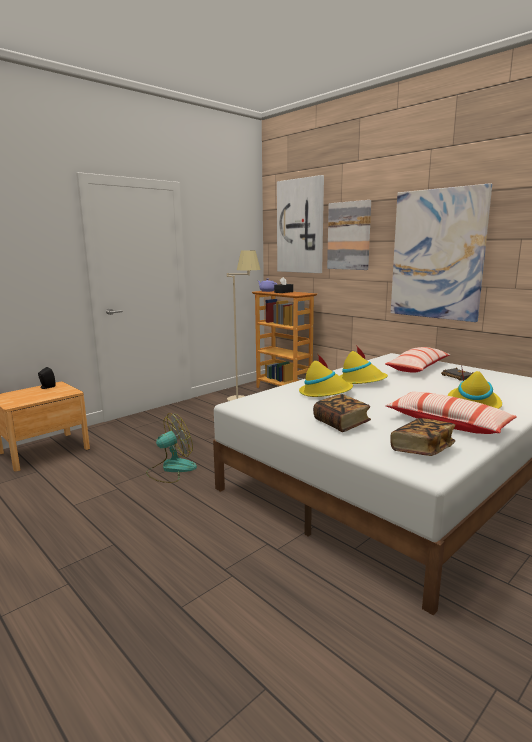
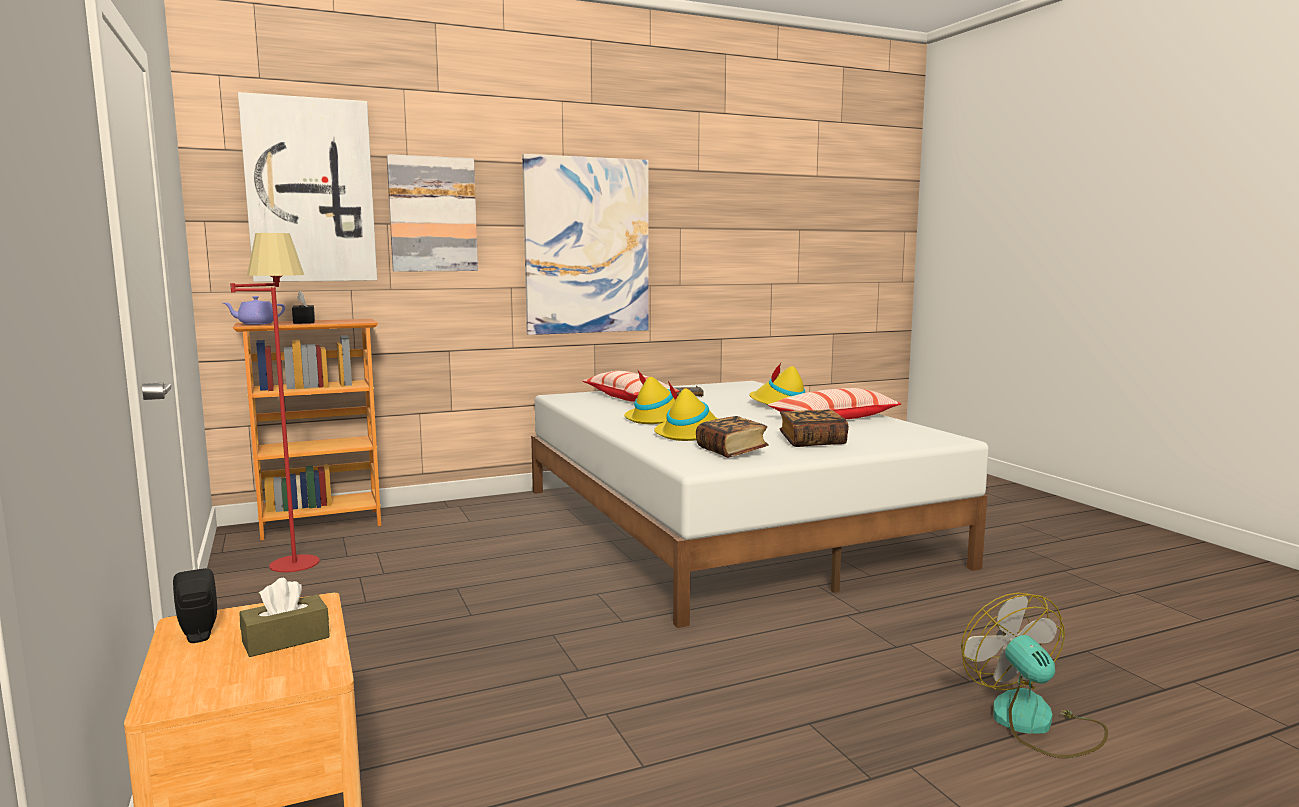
camera: 70 degrees left, 5 degrees down
fan [146,413,197,483] -> fan moved to [961,593,1108,758]
beige floor lamp [227,250,261,401] -> red floor lamp [230,233,320,572]
book [390,418,455,456] -> book moved to [696,416,769,458]
none -> brown tissue box [239,578,330,657]

